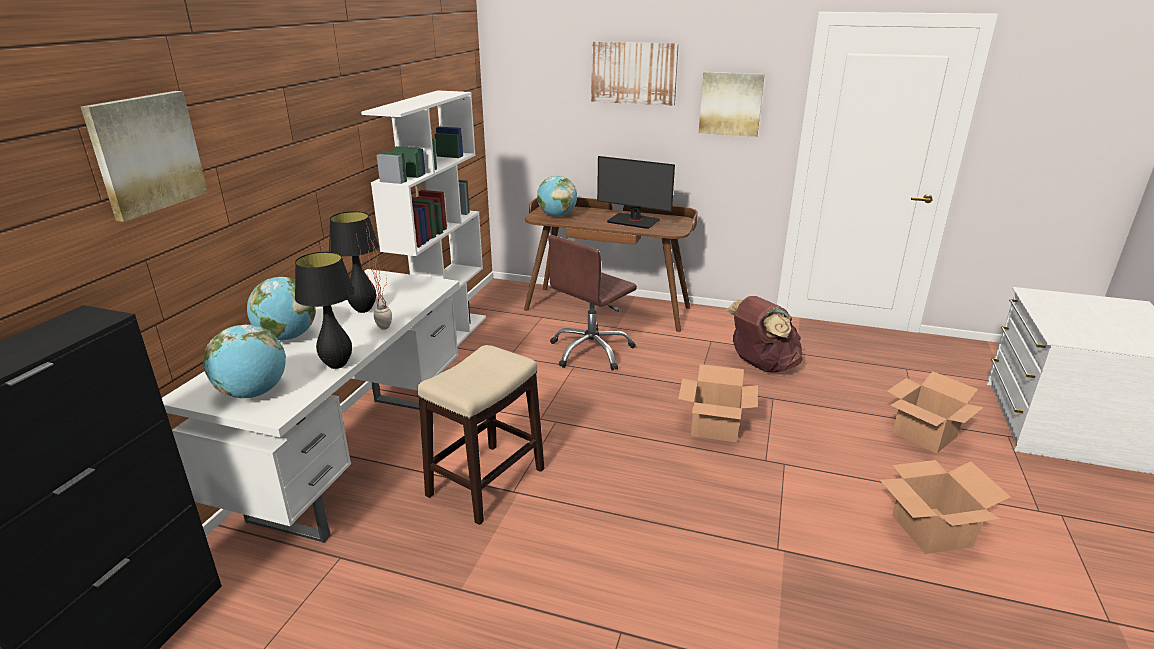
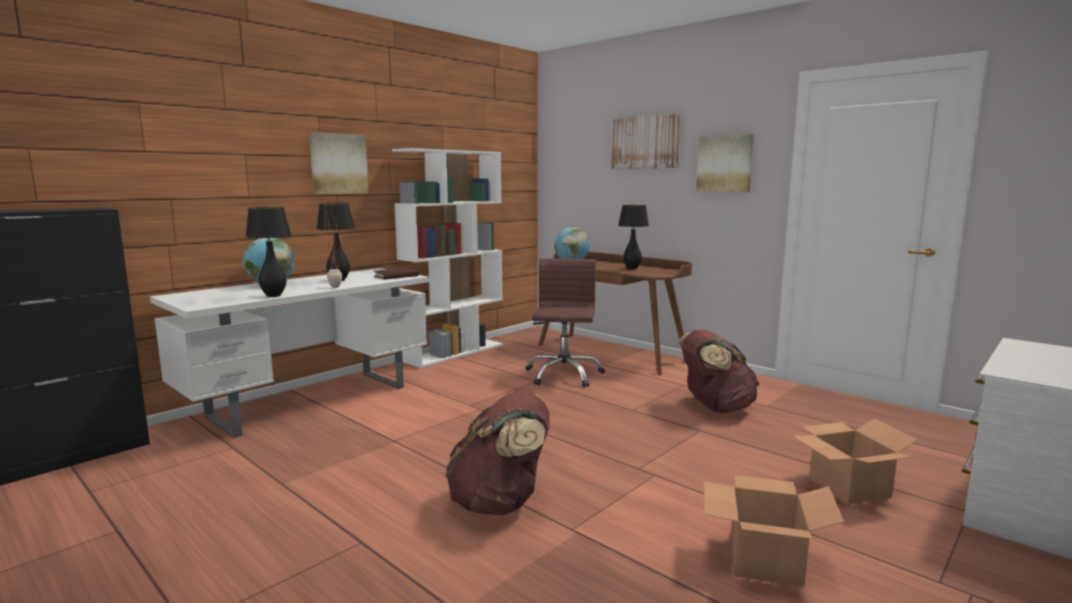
camera: 25 degrees right, 15 degrees down
picture [81,91,208,222] -> picture moved to [309,132,369,194]
globe [204,324,286,398] -> none
stool [418,345,545,525] -> none
brown office chair [548,235,637,371] -> brown office chair turned 120 degrees clockwise [525,258,605,387]
monitor [597,156,675,229] -> black table lamp [618,205,649,270]
cardboard box [678,364,758,442] -> none
none -> brown book [374,268,419,280]
none -> brown backpack [445,391,550,515]

